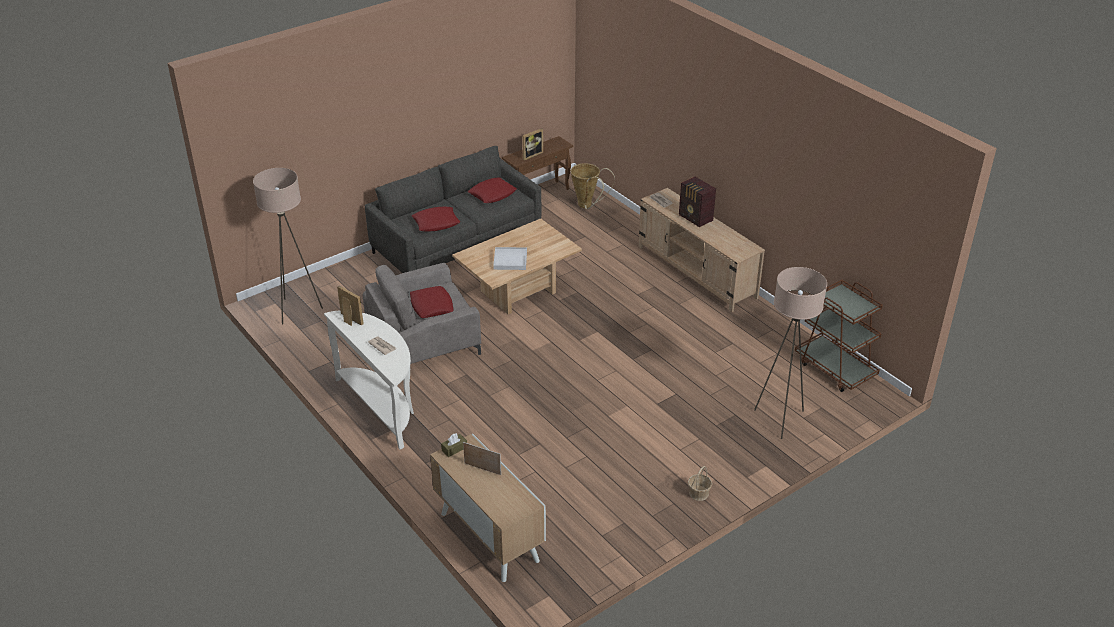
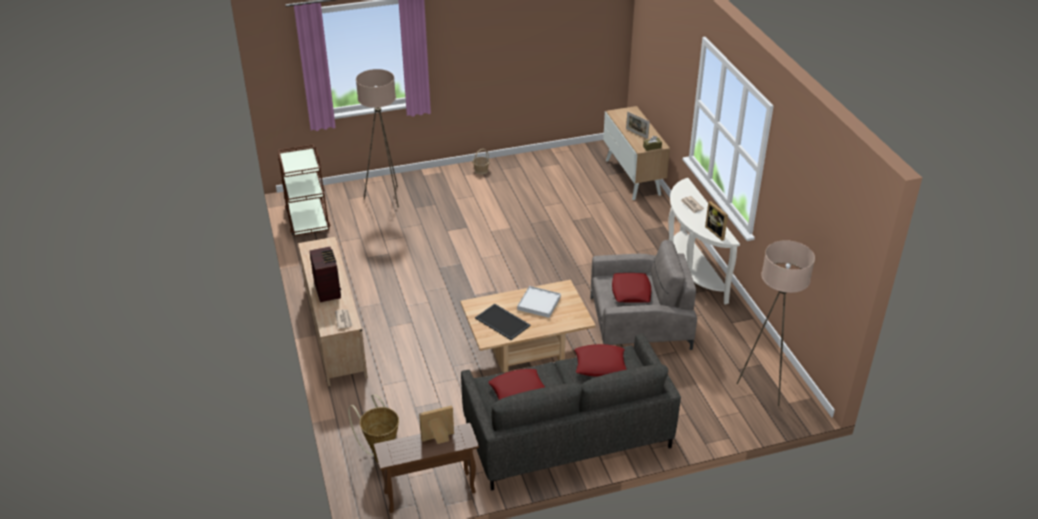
camera: 160 degrees left, 0 degrees up
none -> tray [475,304,531,340]

